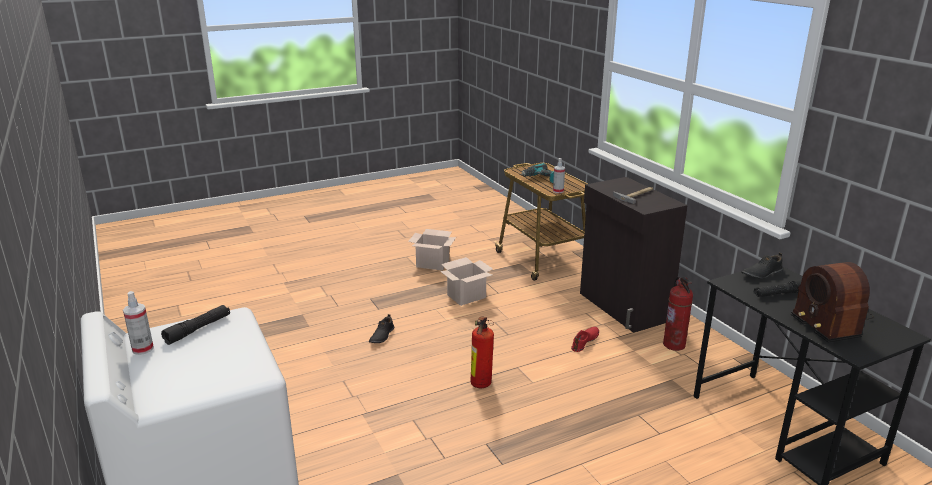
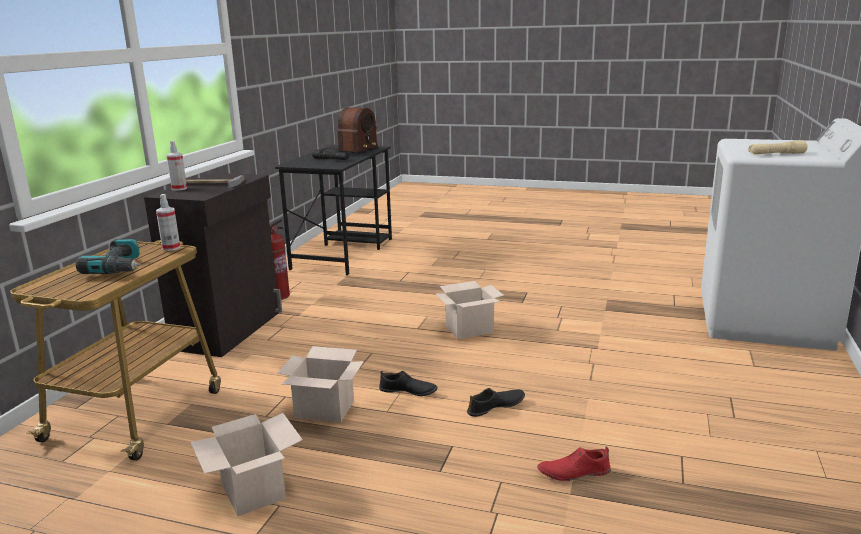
camera: 135 degrees left, 5 degrees down
spray bottle [123,291,154,355] -> spray bottle moved to [166,141,187,191]
black flashlight [161,305,230,345] -> beige flashlight [748,140,808,154]
fire extinguisher [470,316,494,388] -> cardboard box [436,281,504,339]
red shoe [571,327,599,352] -> red shoe moved to [537,447,611,481]
black shoe [741,253,783,279] -> black shoe moved to [379,371,437,396]

